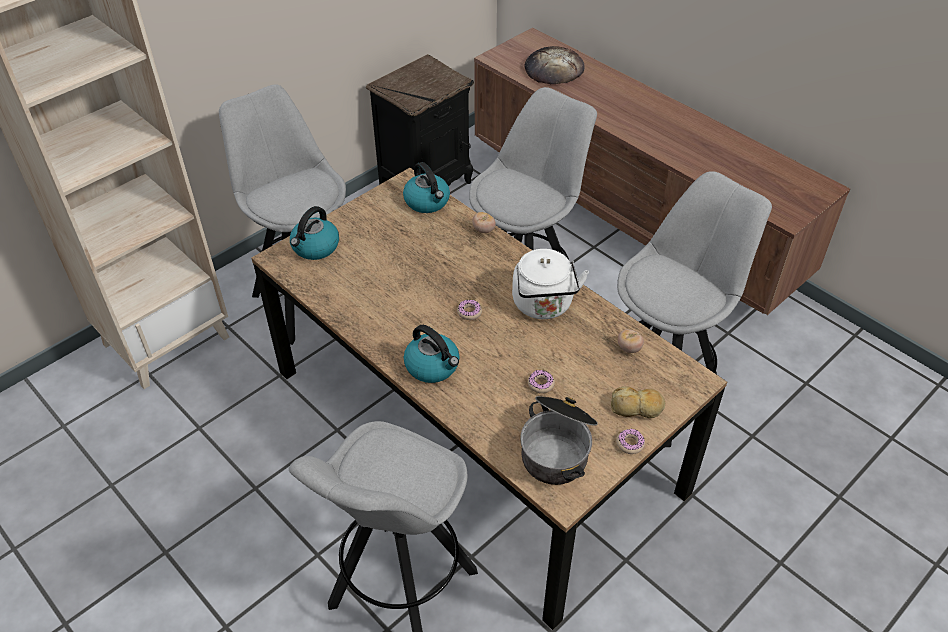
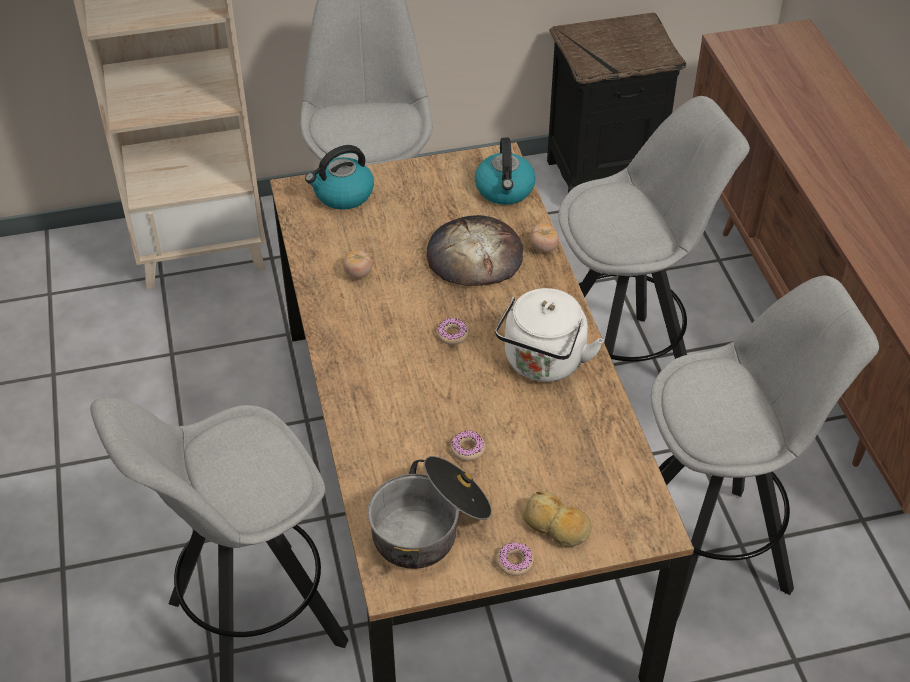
camera: 30 degrees right, 0 degrees up
kettle [404,325,460,383] -> none
bread [524,46,585,84] -> bread moved to [427,215,523,286]
tomato [618,329,644,353] -> tomato moved to [343,250,373,279]

